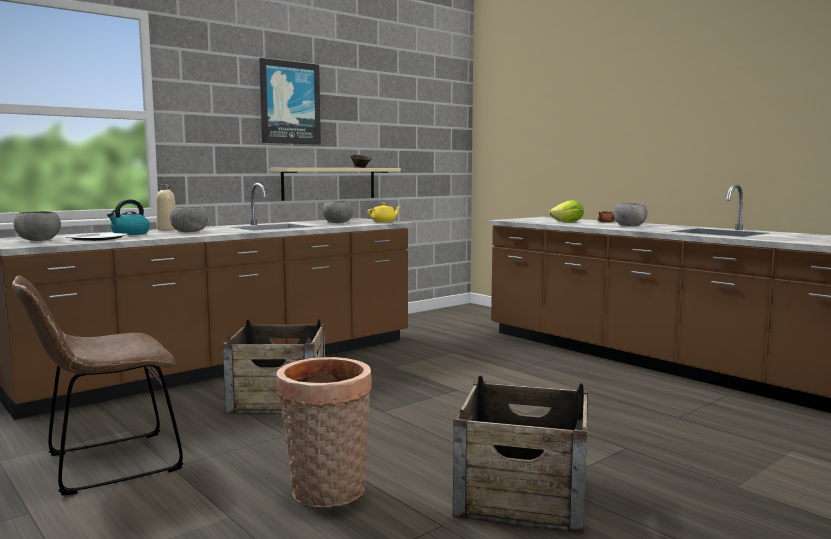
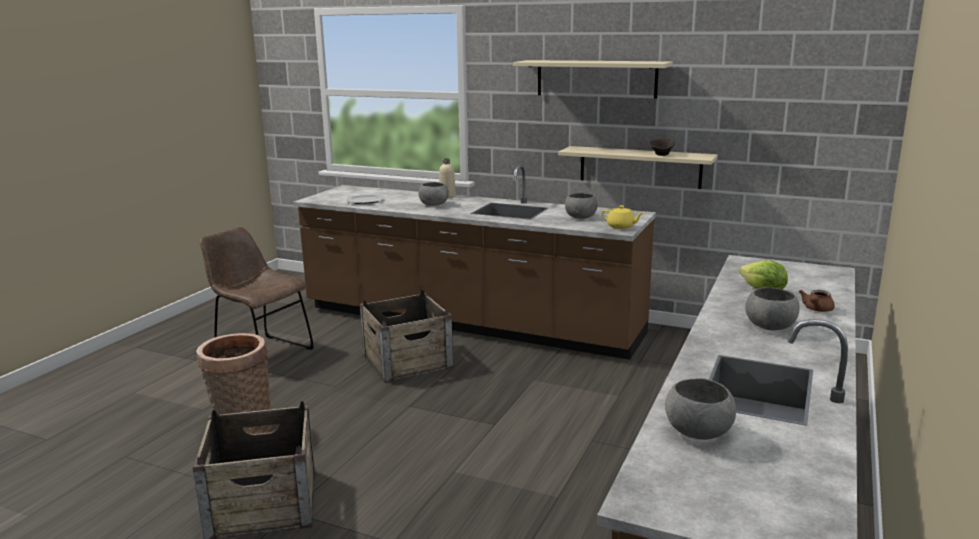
camera: 65 degrees right, 10 degrees up
grey bowl [14,211,61,241] -> grey bowl moved to [665,378,736,440]
kettle [107,199,150,235] -> none
picture [259,58,321,144] -> beige shelf [513,60,673,99]

